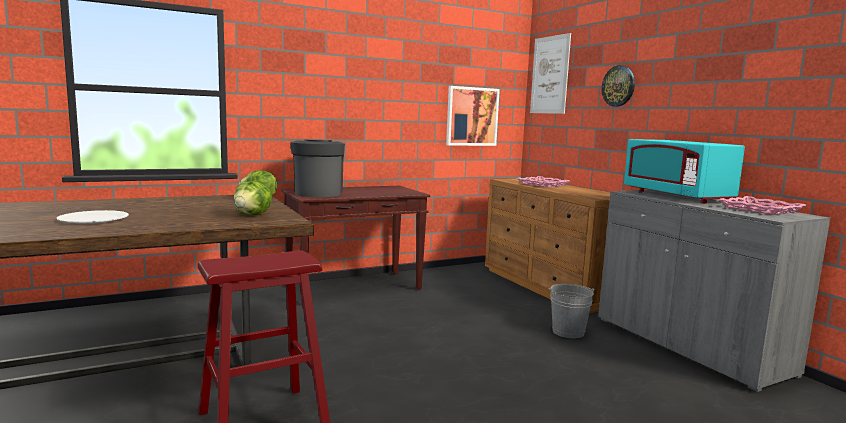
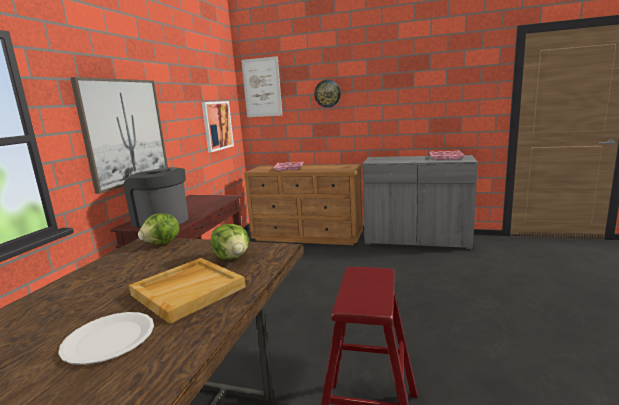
camera: 45 degrees left, 5 degrees up
grey bucket [548,284,595,338] -> none
turquoise microwave [624,139,745,204] -> none
none -> picture [70,77,168,194]
none -> beige tray [129,258,246,324]

